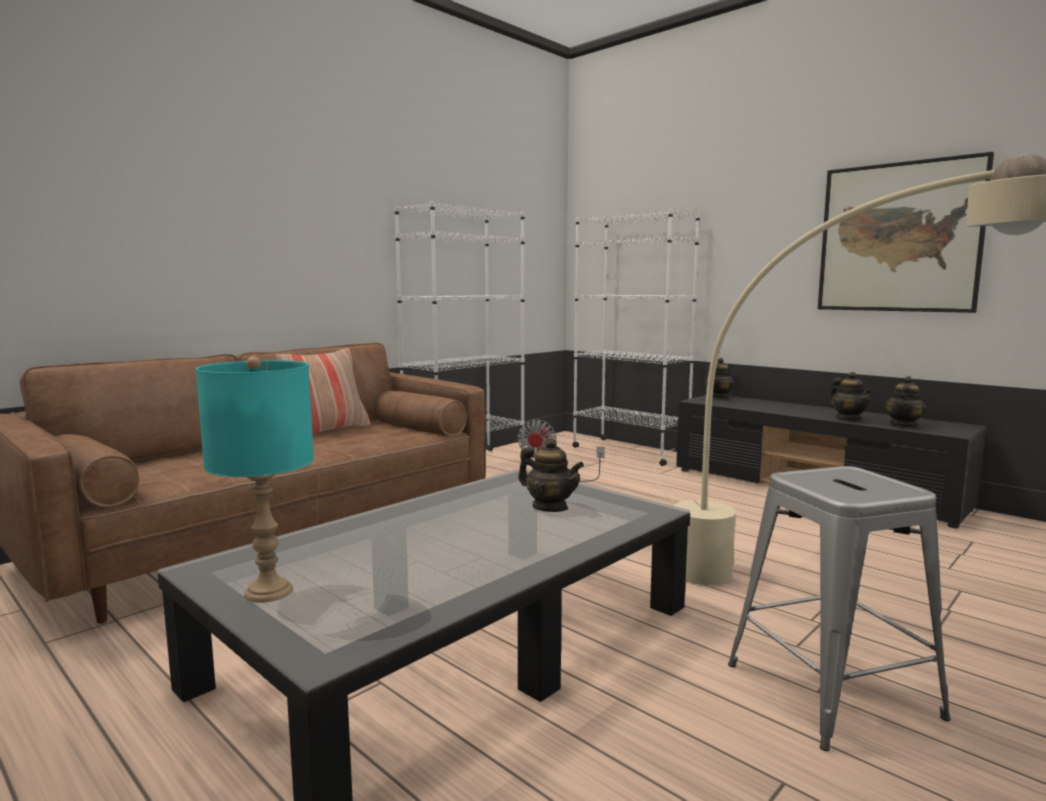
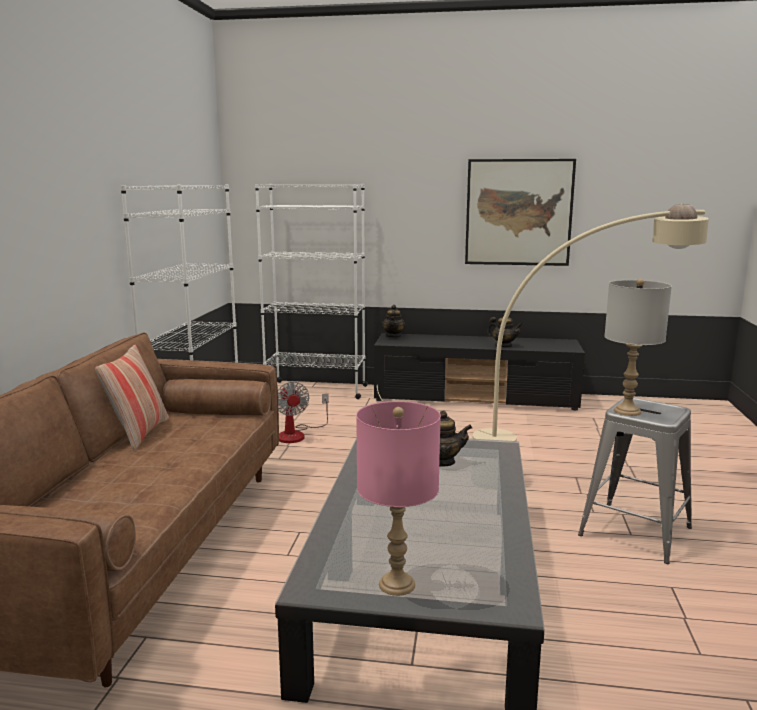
camera: 35 degrees left, 5 degrees up
turquoise table lamp [196,356,314,603] -> pink table lamp [356,401,441,596]
teapot [884,376,927,428] -> none
none -> grey table lamp [604,279,672,416]

